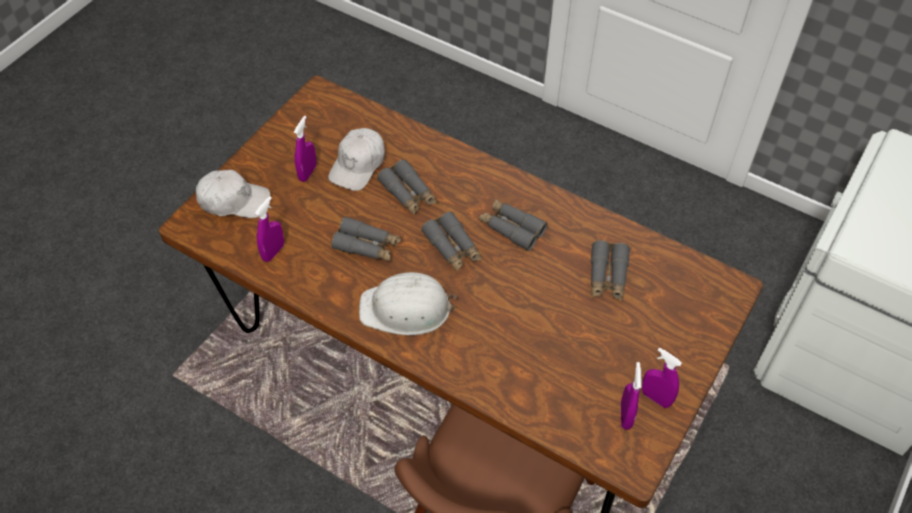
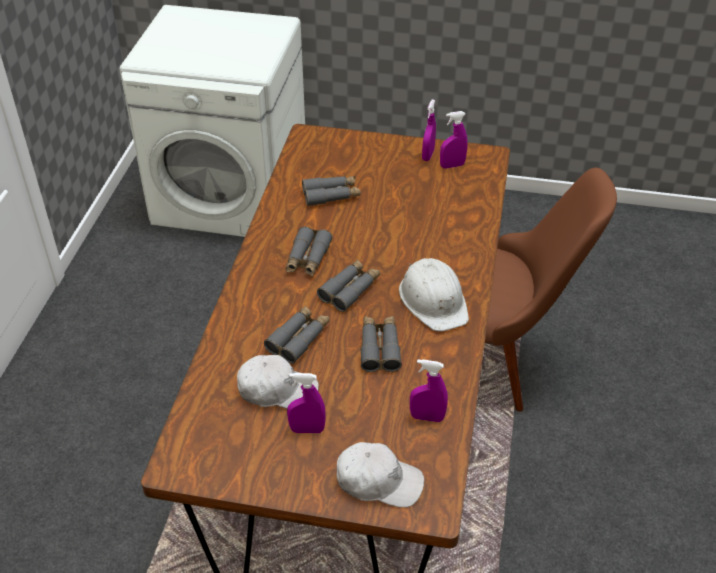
camera: 110 degrees left, 10 degrees down
white cap [196,170,270,218] -> white cap turned 120 degrees clockwise [337,442,424,508]

